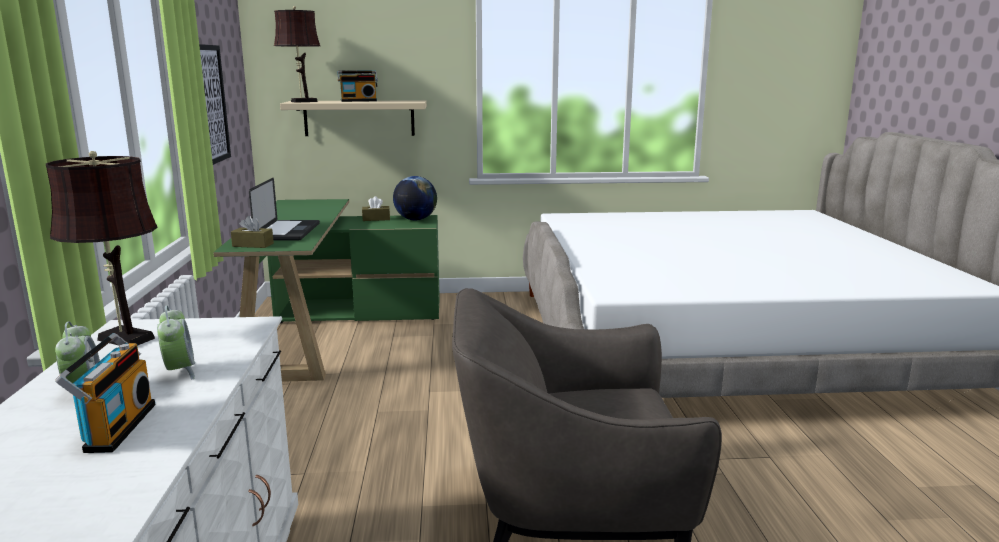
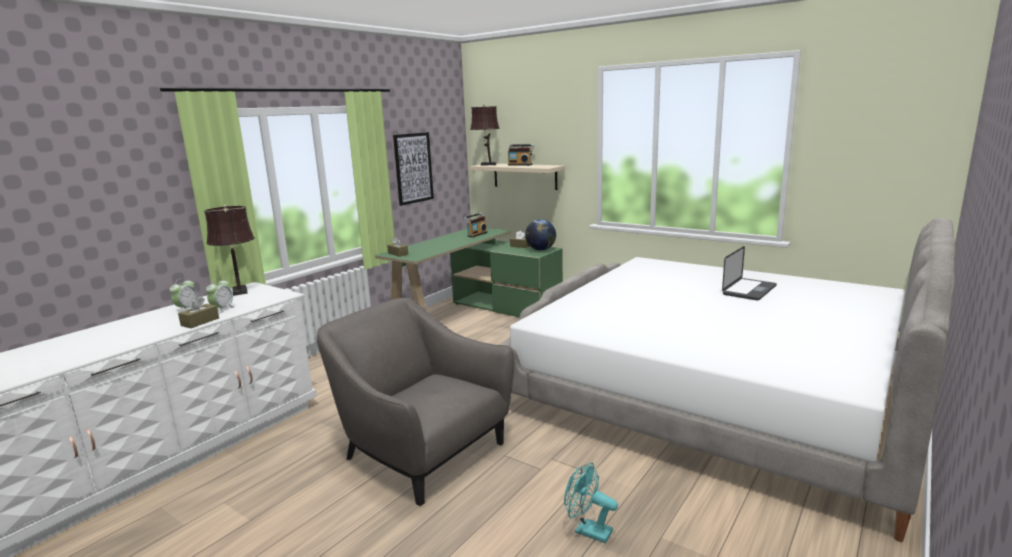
camera: 40 degrees right, 0 degrees up
radio [55,333,155,453] -> radio moved to [464,213,487,237]
laptop [249,178,320,240] -> laptop moved to [722,246,777,301]
none -> brown tissue box [178,297,219,328]
none -> turquoise fan [564,462,618,543]

